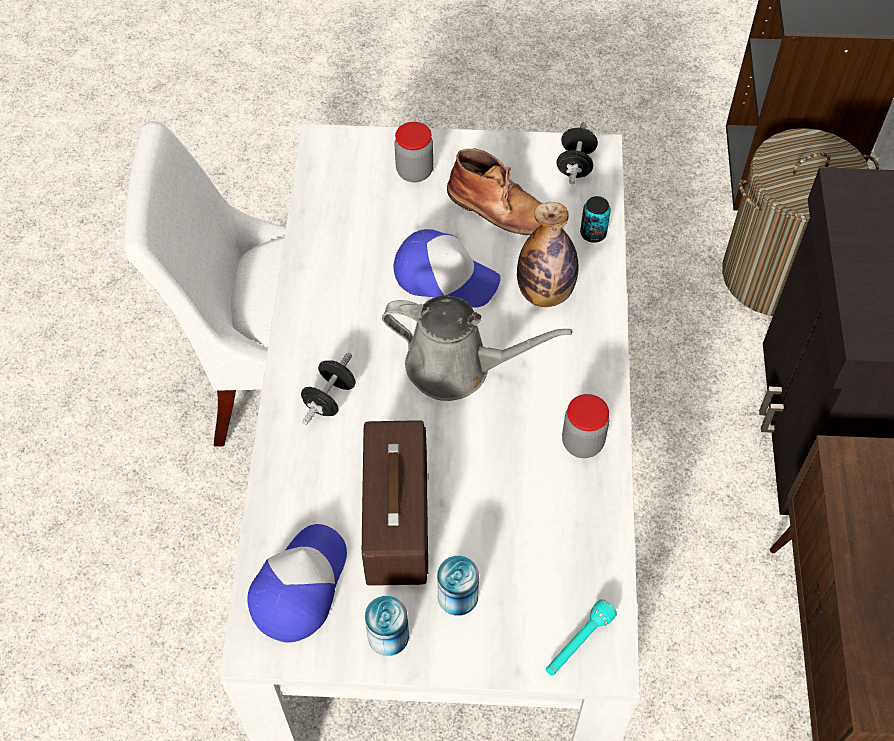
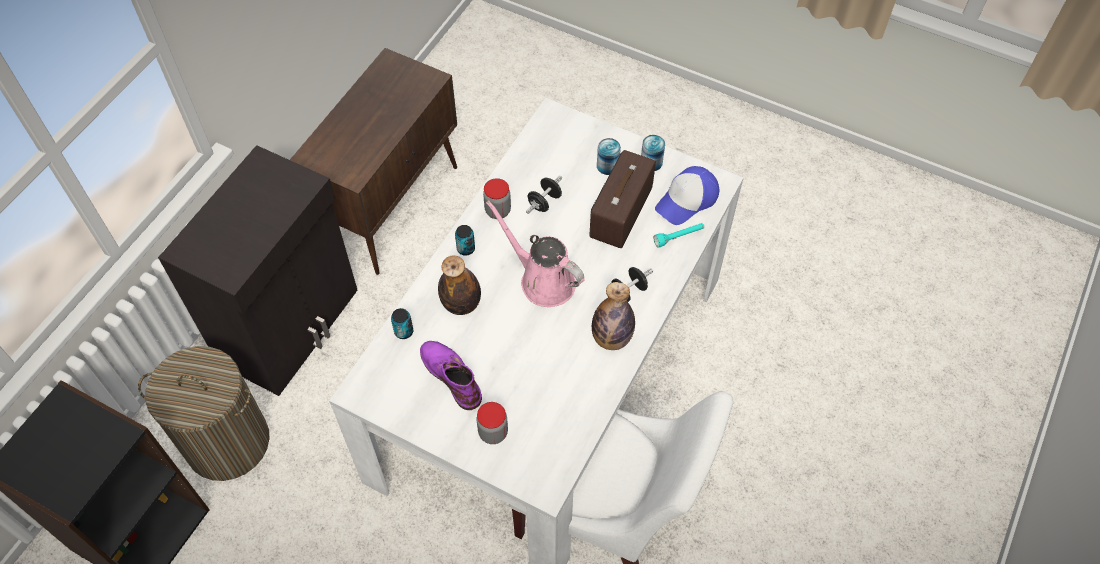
camera: 155 degrees left, 0 degrees up
grey watering can [382,296,572,401] -> pink watering can [486,200,585,307]
cap [393,229,501,308] -> none
brown boot [447,148,542,235] -> purple boot [420,341,482,410]
turquoise flashlight [546,599,617,676] -> turquoise flashlight moved to [653,223,704,248]
black dumbbell [557,122,598,184] -> black dumbbell moved to [526,176,562,214]
none -> can [455,225,475,256]
none -> bottle [592,282,635,350]

